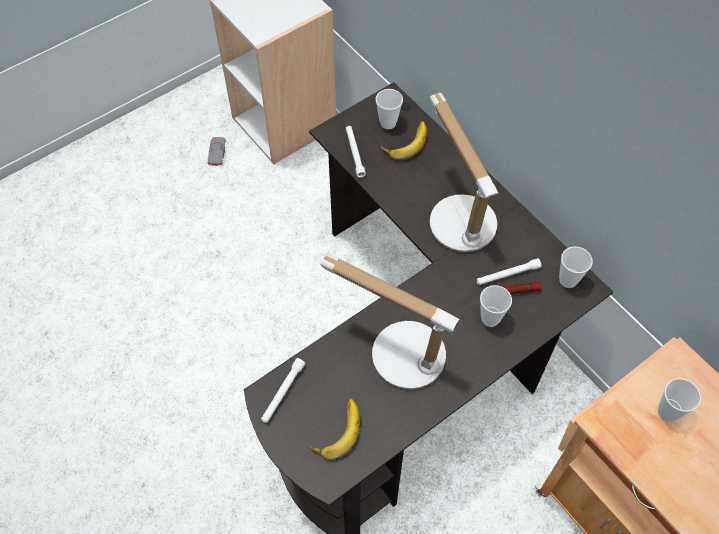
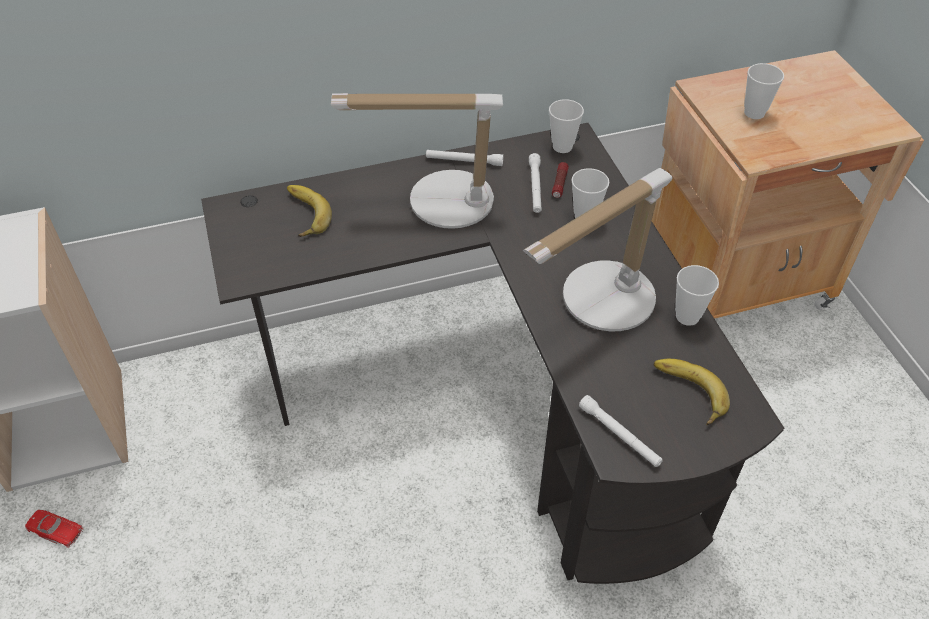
camera: 70 degrees left, 10 degrees down
grey toy car [208,137,226,166] -> red toy car [25,510,83,547]
white flashlight [346,126,366,178] -> white flashlight moved to [426,150,503,166]
cup [376,89,403,129] -> cup moved to [675,265,719,326]

